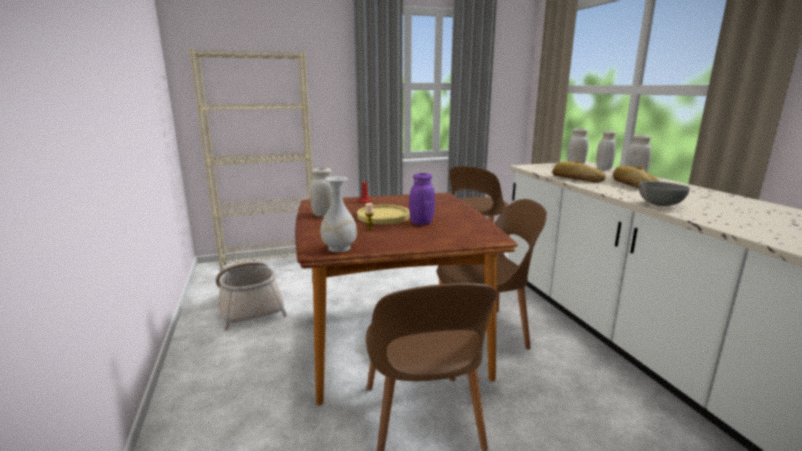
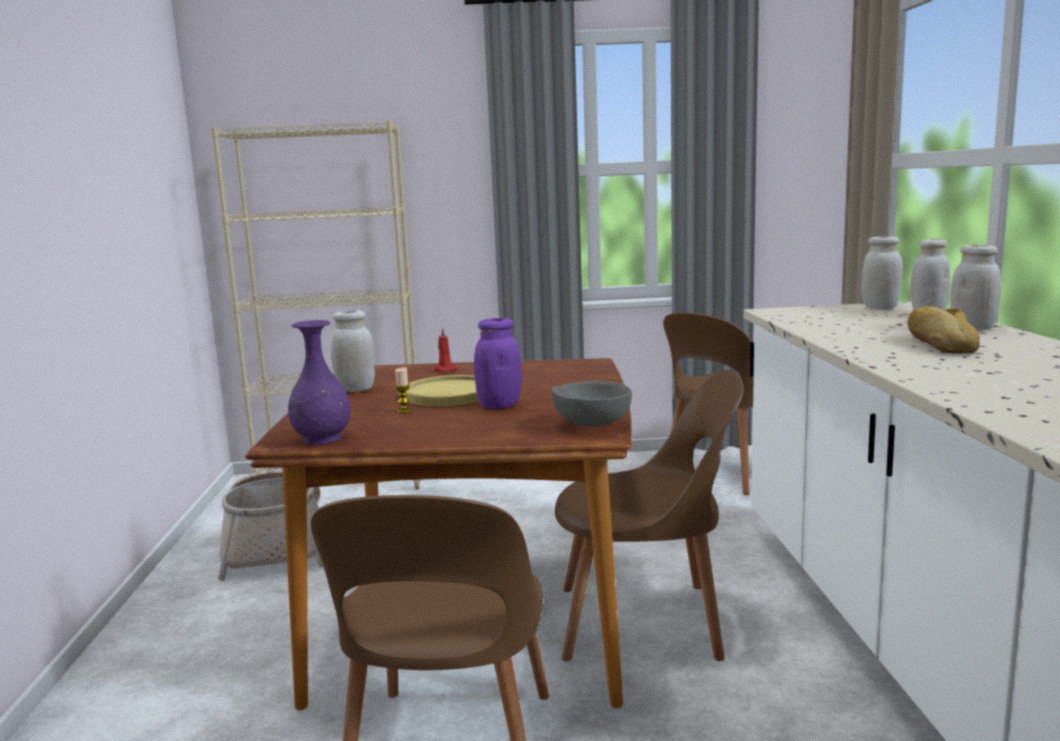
camera: 15 degrees right, 5 degrees down
white vase [320,176,357,252] -> purple vase [288,320,350,445]
bread [552,161,606,182] -> none
grey bowl [638,181,690,206] -> grey bowl moved to [552,381,632,427]

